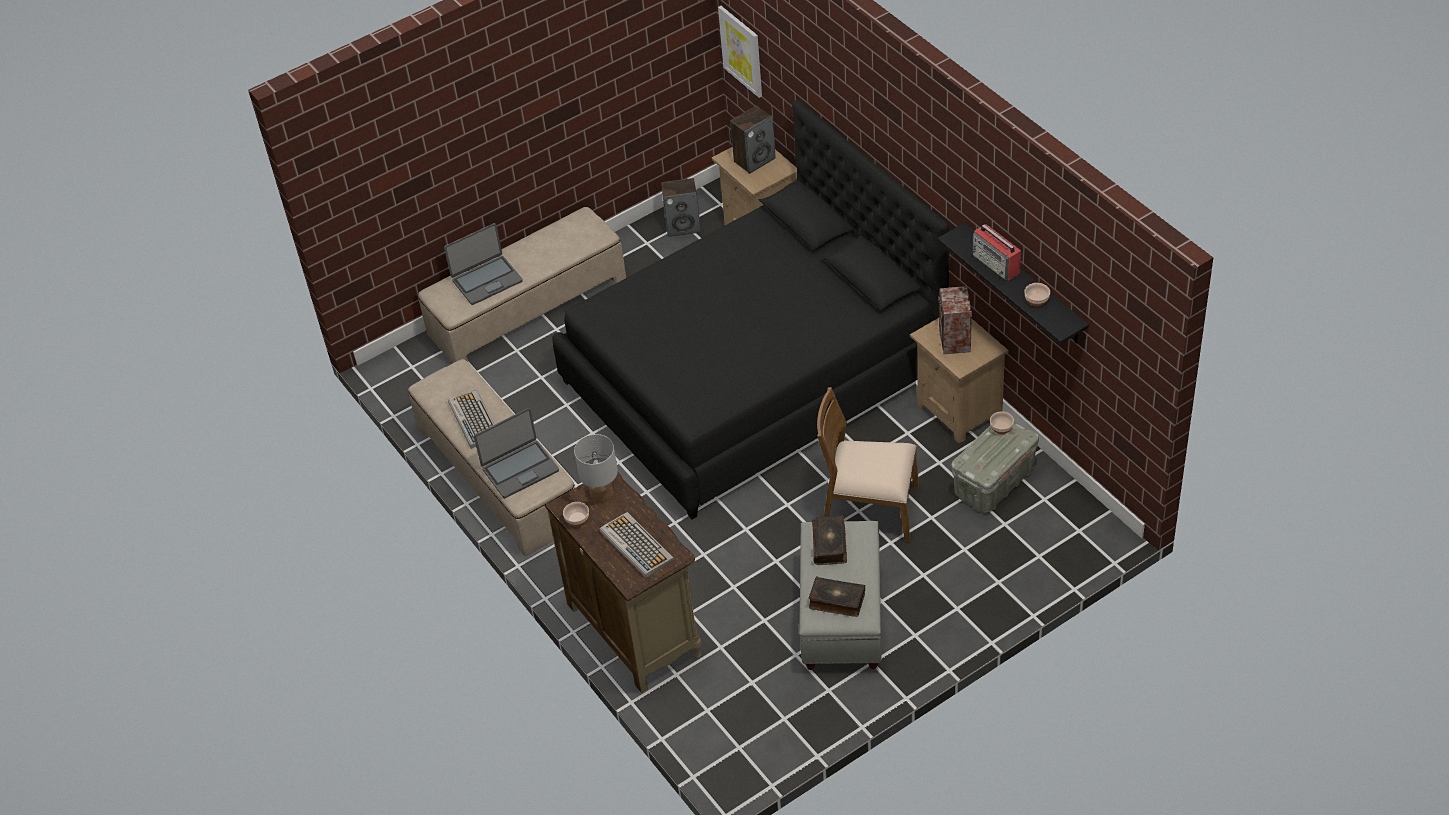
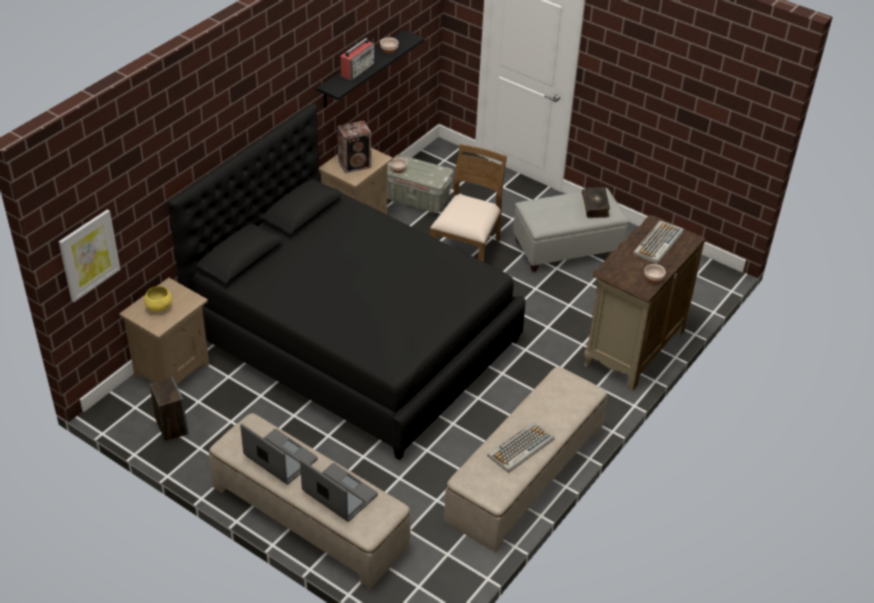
camera: 115 degrees left, 5 degrees down
laptop [474,408,559,498] -> laptop moved to [240,424,318,484]
grey table lamp [574,434,618,502] -> none
speaker [730,105,776,174] -> yellow bowl [144,286,172,312]
book [812,515,847,565] -> none
brown chair [817,387,919,543] -> brown chair turned 150 degrees counterclockwise [430,144,507,262]

